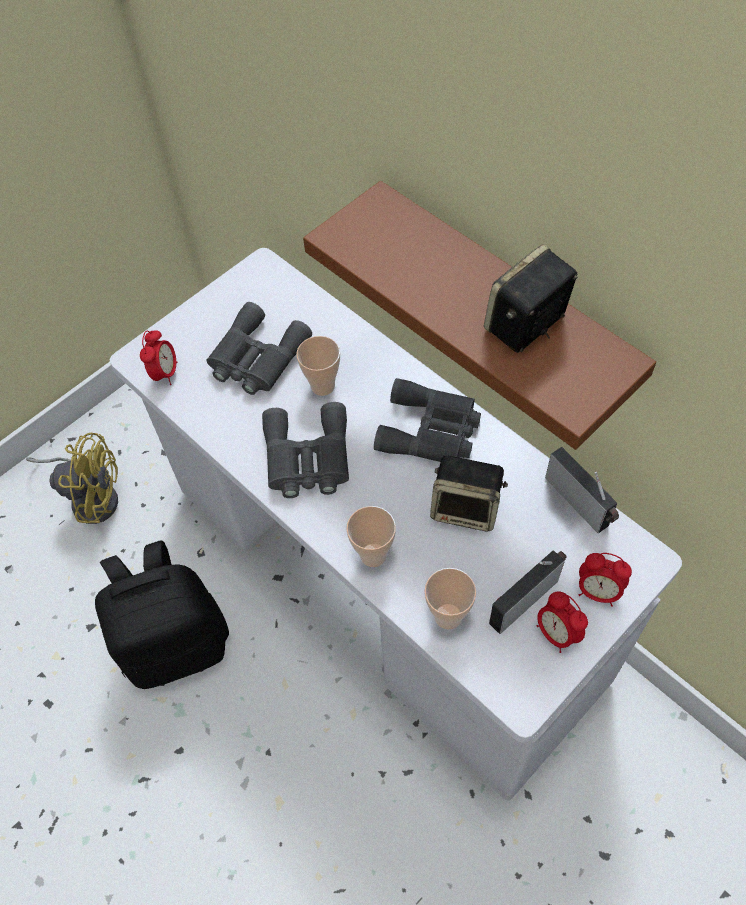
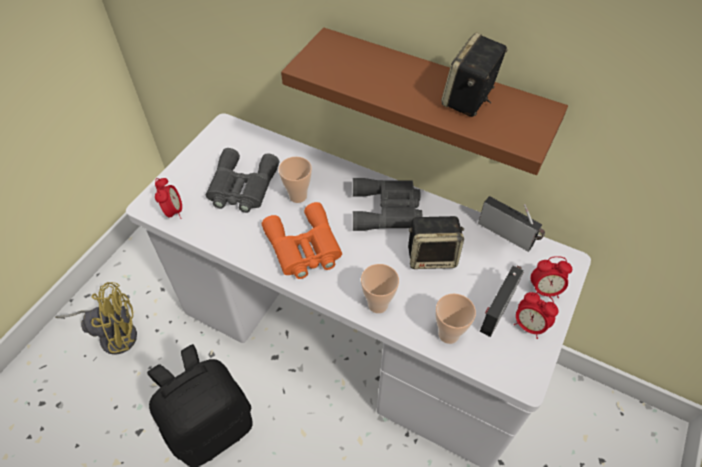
camera: 20 degrees left, 5 degrees down
grey binoculars [262,402,349,498] -> orange binoculars [262,202,342,279]

